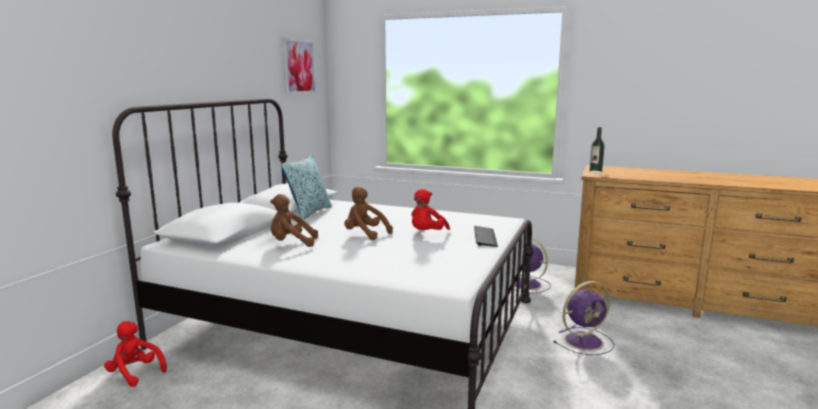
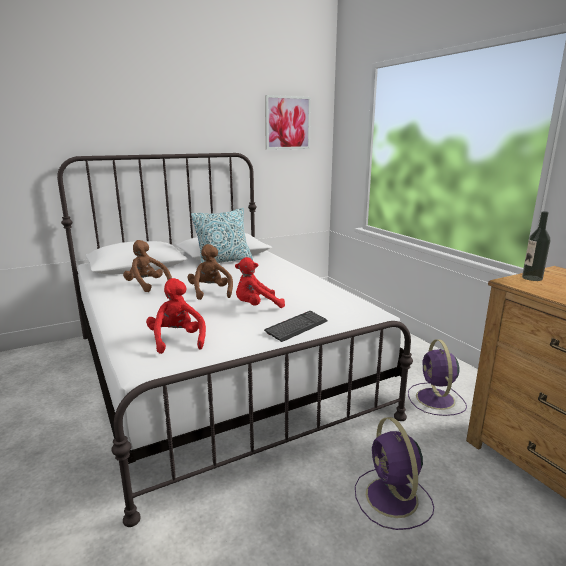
camera: 40 degrees right, 5 degrees up
red plush toy [104,321,167,387] -> red plush toy moved to [146,278,206,354]
purple fan [553,281,615,355] -> purple fan turned 60 degrees clockwise [355,417,434,530]

